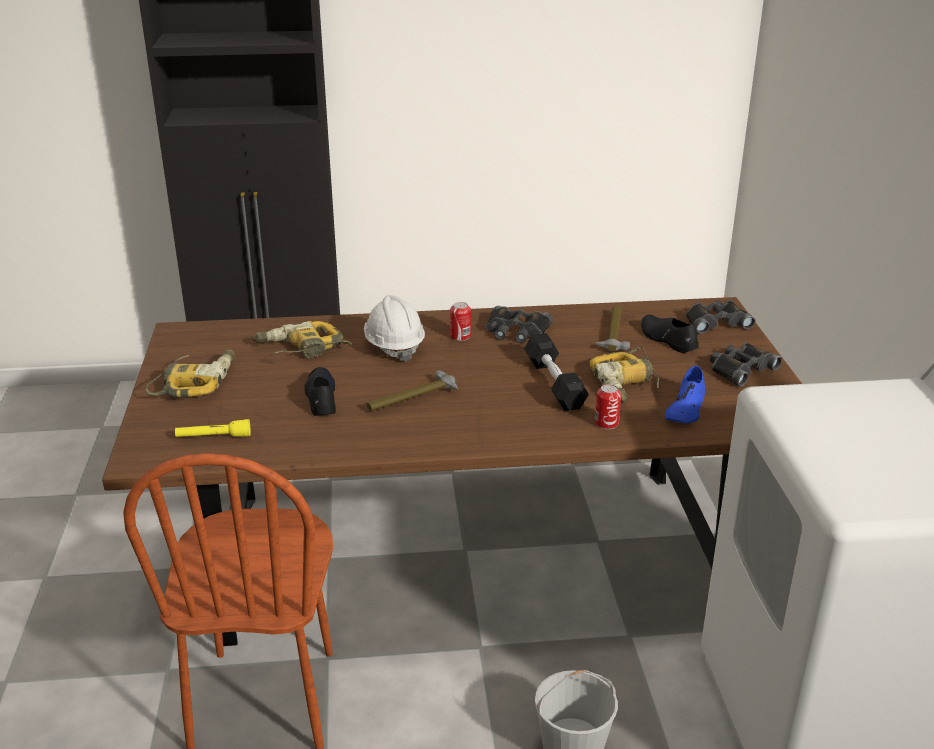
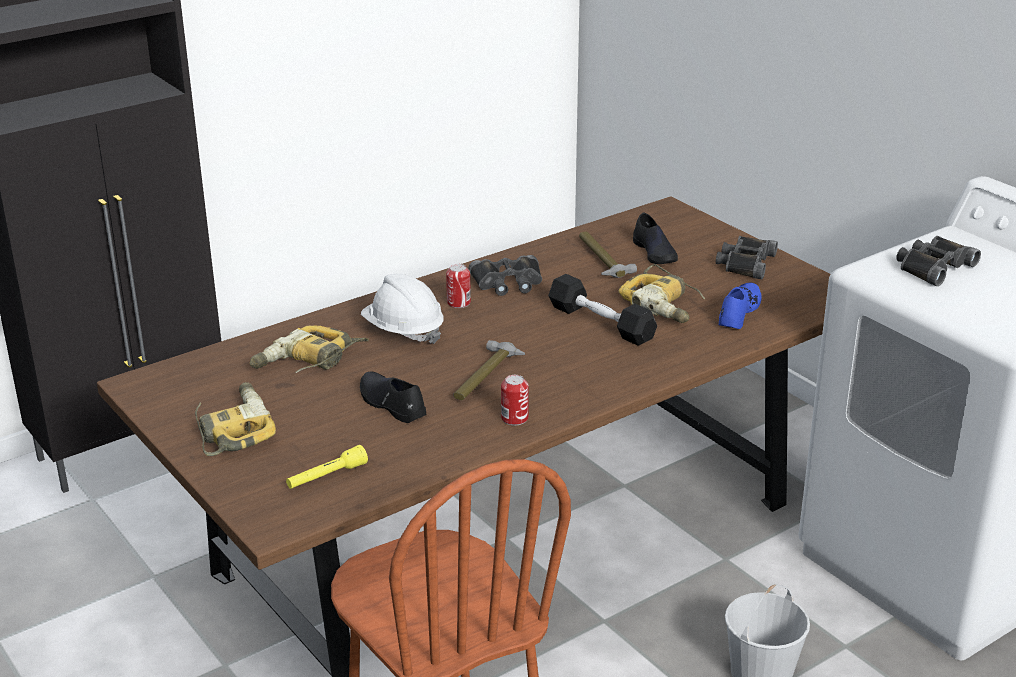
camera: 30 degrees left, 0 degrees up
can [595,384,621,429] -> can moved to [501,375,529,425]
black shoe [641,314,699,353] -> black shoe turned 135 degrees counterclockwise [633,212,678,264]
blue shoe [665,365,705,423] -> blue shoe turned 150 degrees counterclockwise [719,282,762,329]
black binoculars [686,300,755,334] -> black binoculars moved to [896,236,981,286]

